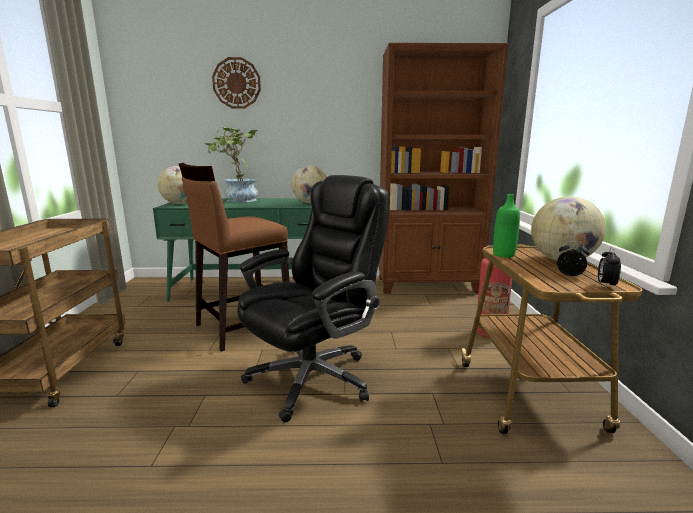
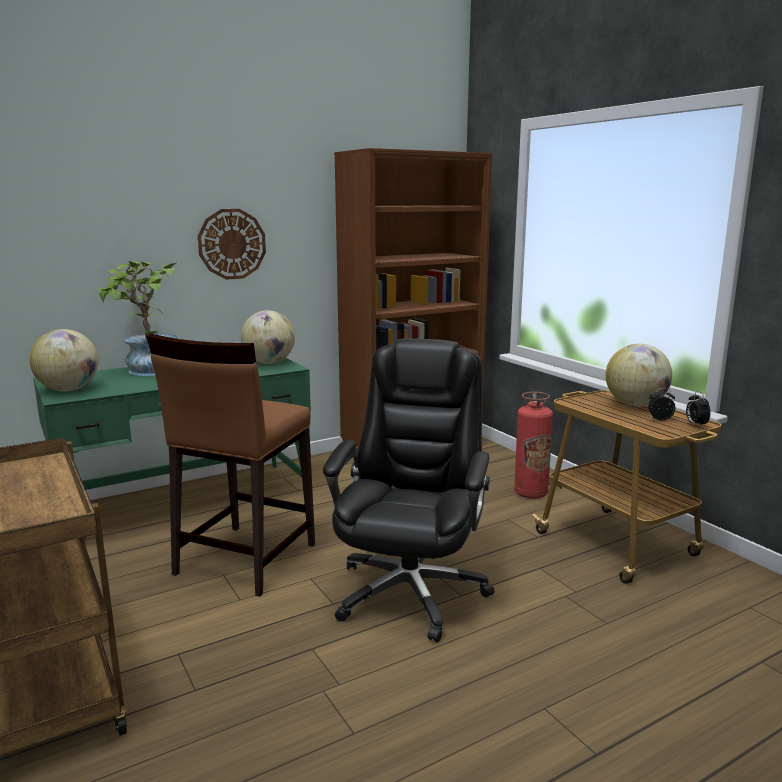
camera: 30 degrees left, 0 degrees up
wall clock [212,57,261,109] -> wall clock moved to [198,209,266,280]
green bottle [493,194,520,258] -> none

